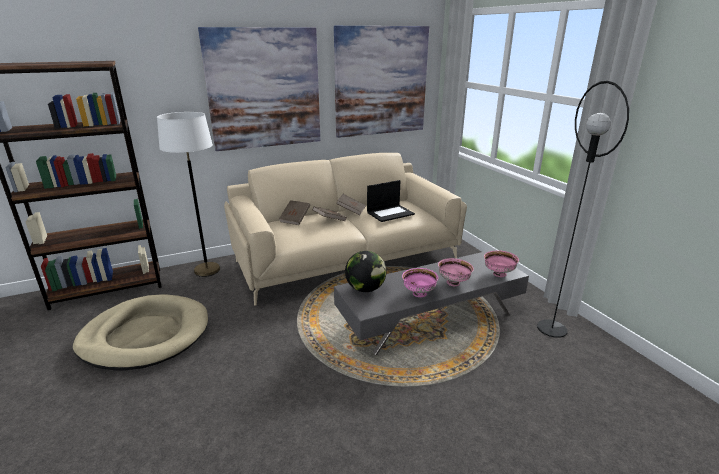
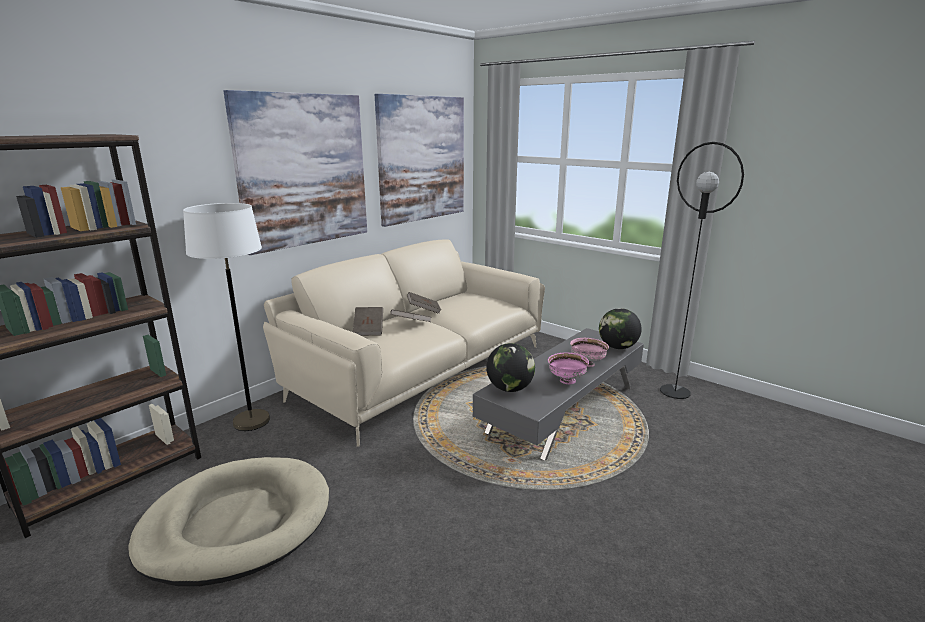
camera: 25 degrees left, 5 degrees down
laptop [367,180,415,222] -> none
pink bowl [484,250,519,277] -> globe [599,308,642,349]

